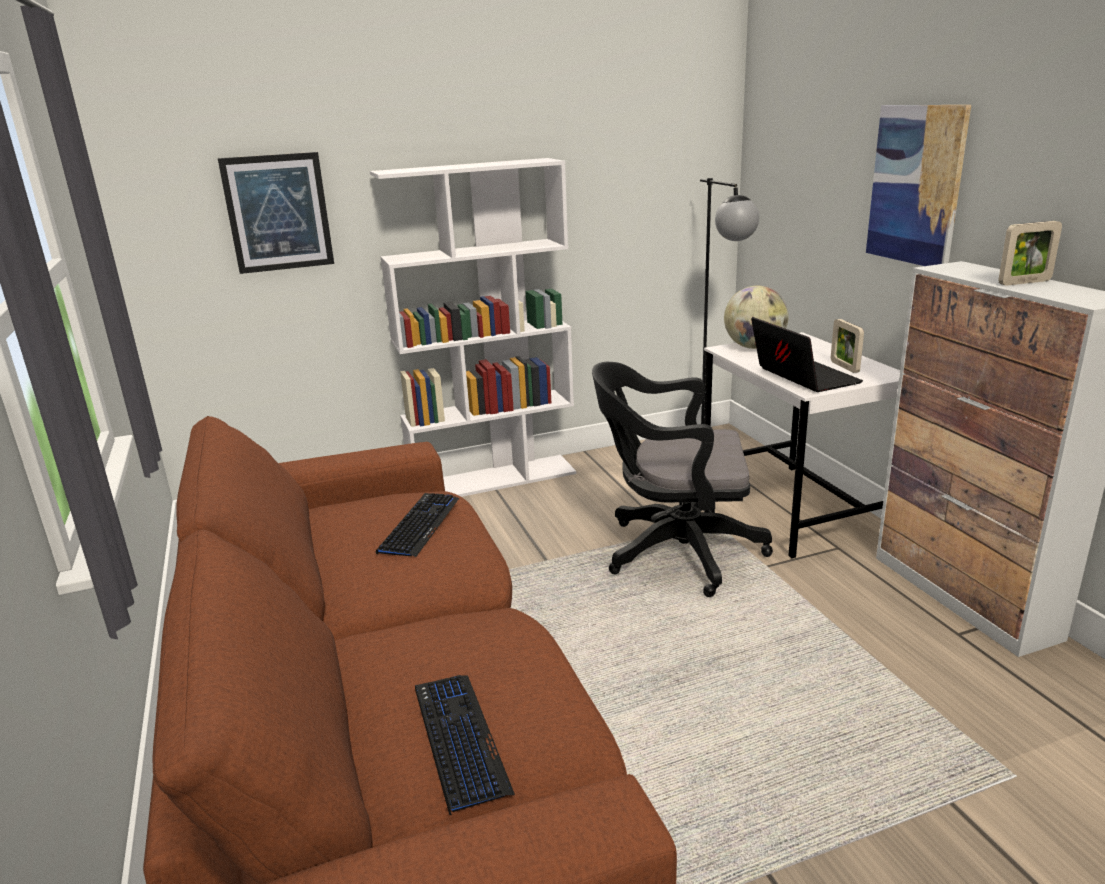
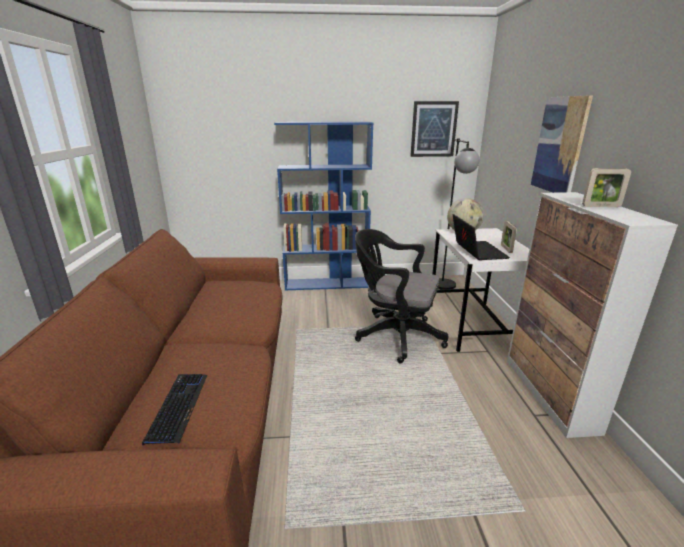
camera: 15 degrees right, 0 degrees up
picture [218,152,334,274] -> picture moved to [410,101,459,157]
white bookcase [370,158,576,497] -> blue bookcase [274,122,373,290]
keyboard [376,493,459,557] -> none

